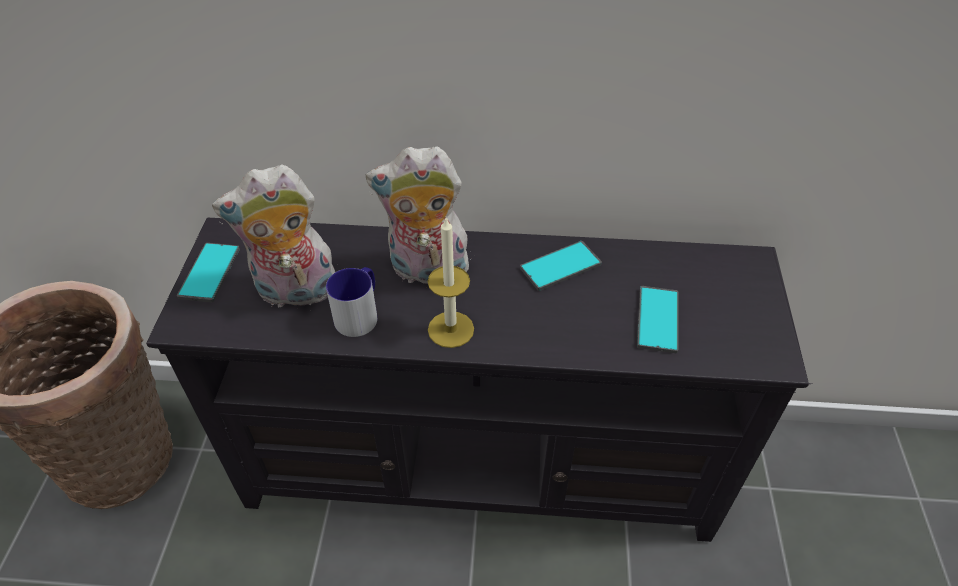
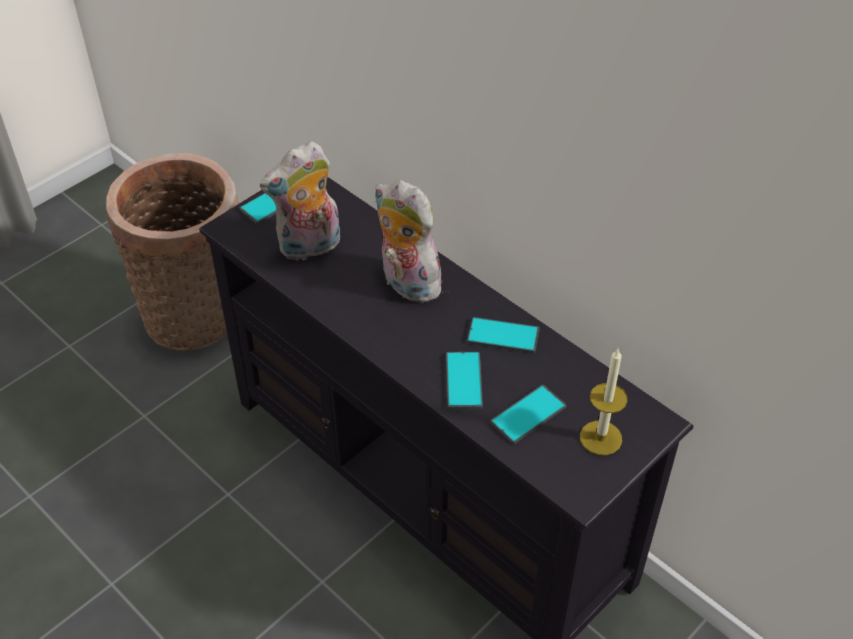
camera: 40 degrees right, 0 degrees up
plush toy [212,164,335,307] -> plush toy turned 60 degrees counterclockwise [260,141,340,261]
mug [326,267,377,337] -> none
candle [428,218,474,348] -> candle moved to [580,349,628,455]
none -> phone [446,352,483,409]

